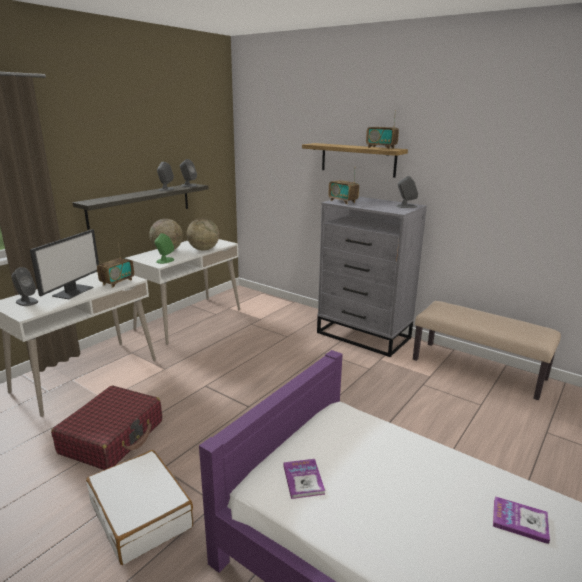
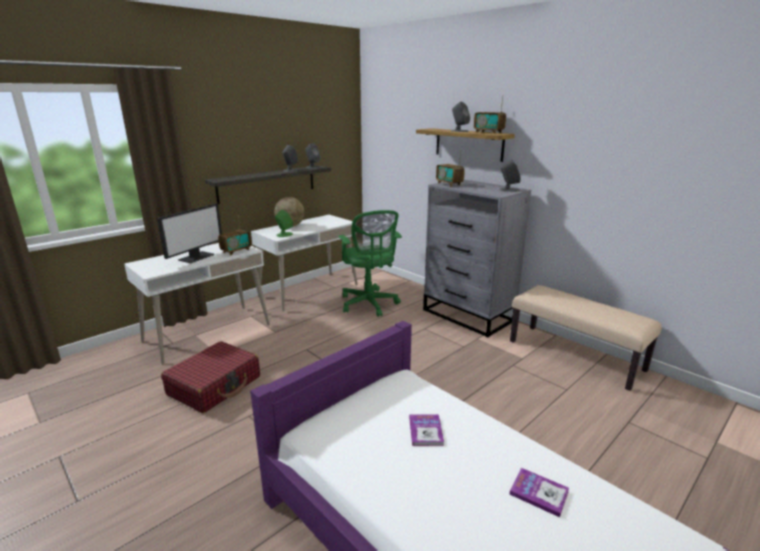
camera: 10 degrees right, 0 degrees up
grey speaker [12,267,38,306] -> grey speaker moved to [451,102,470,132]
white suitcase [86,450,193,565] -> none
globe [187,218,219,251] -> none
book [283,459,325,499] -> book moved to [409,414,444,446]
none -> green office chair [338,210,402,317]

